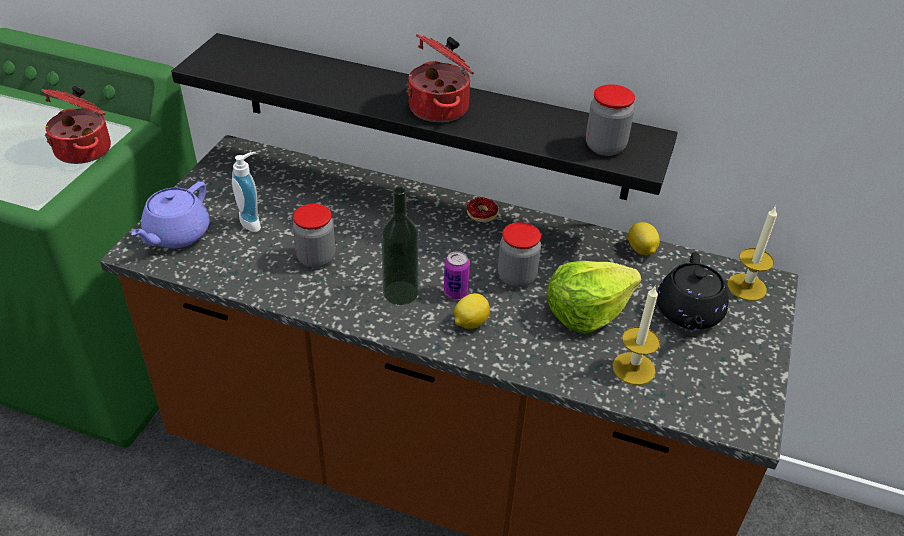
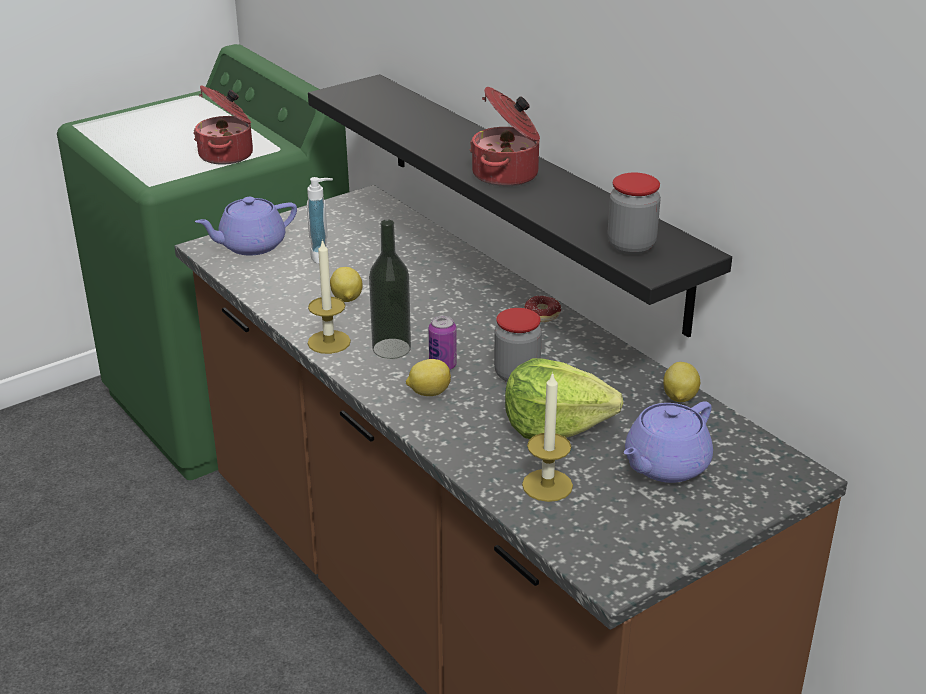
camera: 35 degrees right, 10 degrees down
jar [293,204,336,268] -> lemon [330,267,363,302]
black teapot [656,252,729,331] -> purple teapot [624,401,713,483]
candle [727,206,777,301] -> candle moved to [308,239,351,354]

